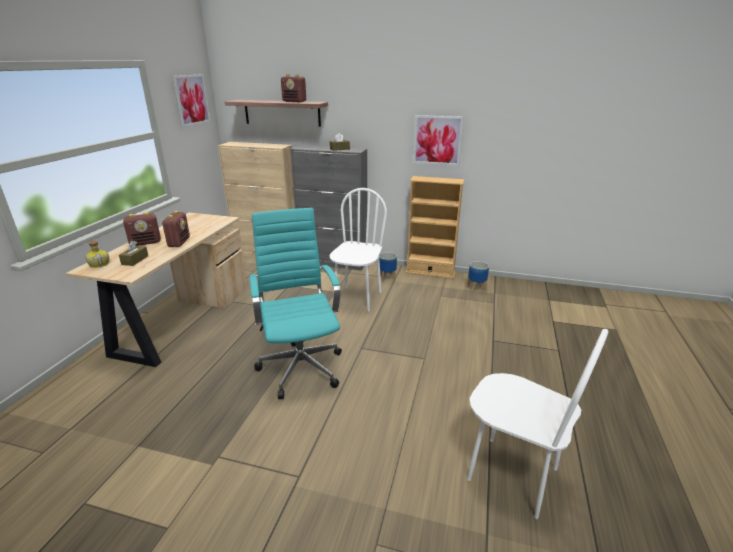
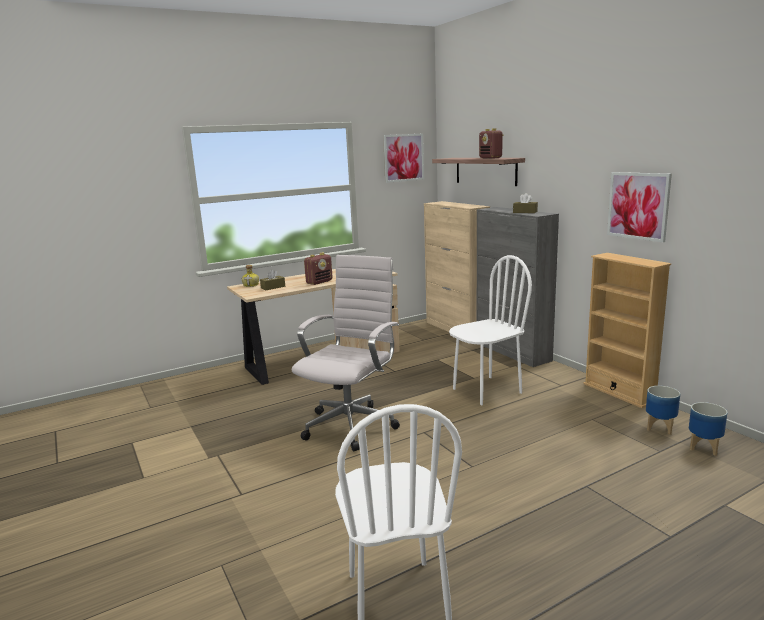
camera: 45 degrees right, 10 degrees down
radio [123,212,161,246] -> none
turquoise office chair [249,208,342,399] -> white office chair [292,255,400,451]
planter [379,252,397,282] -> planter moved to [689,402,727,456]

